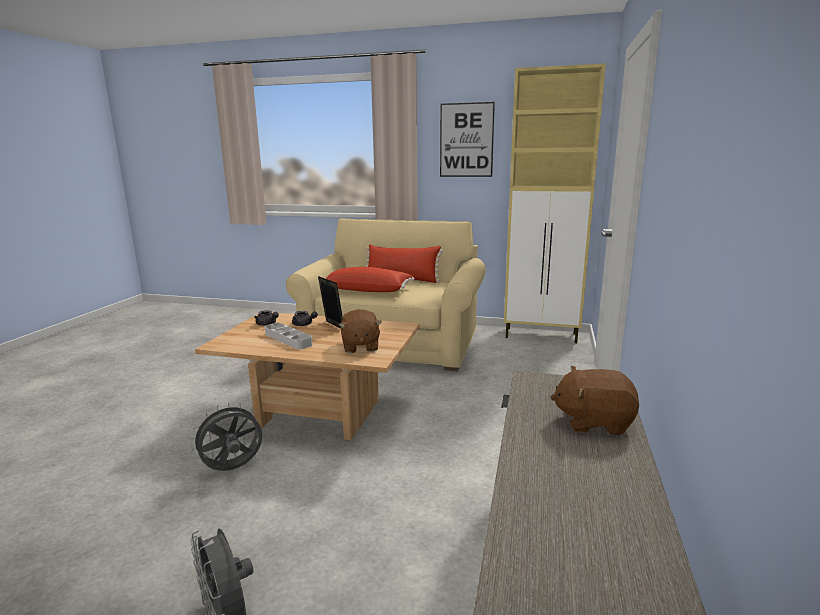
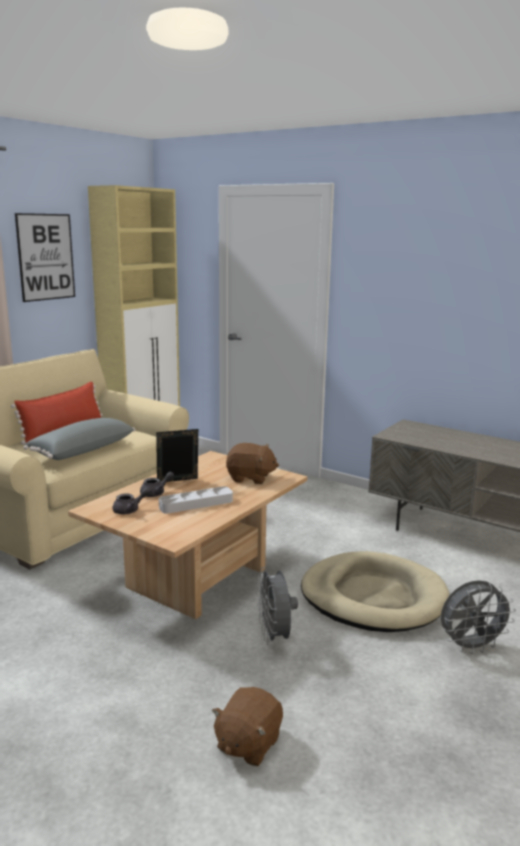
camera: 70 degrees left, 0 degrees up
red pillow [325,267,415,292] -> grey pillow [24,418,135,460]
brown plush toy [551,366,639,436] -> brown plush toy moved to [212,687,283,766]
none -> beige dog bed [301,551,449,632]

